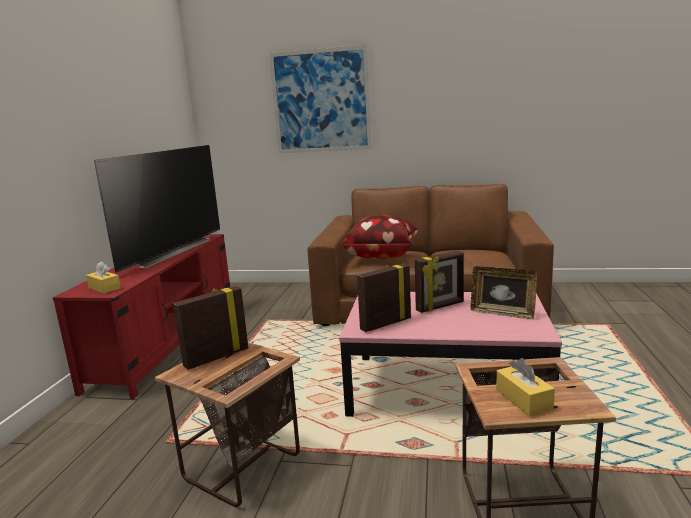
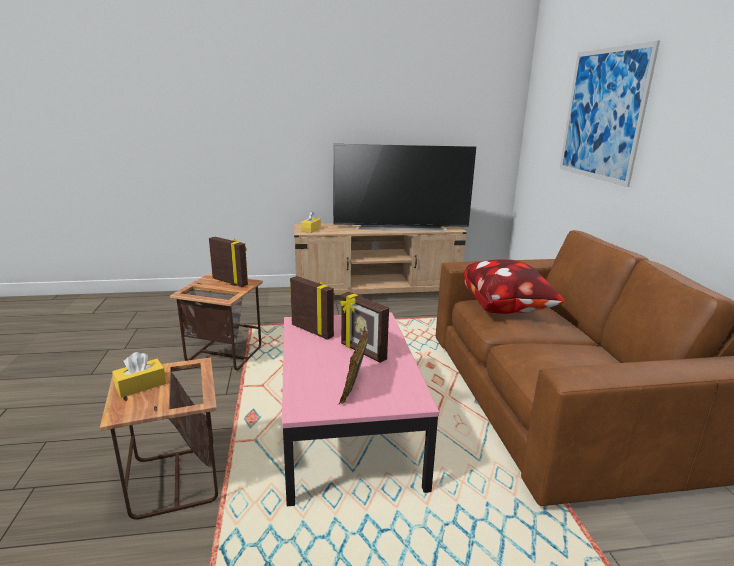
camera: 70 degrees right, 5 degrees up
red tv stand [53,234,230,399] -> beige tv stand [294,223,467,295]

